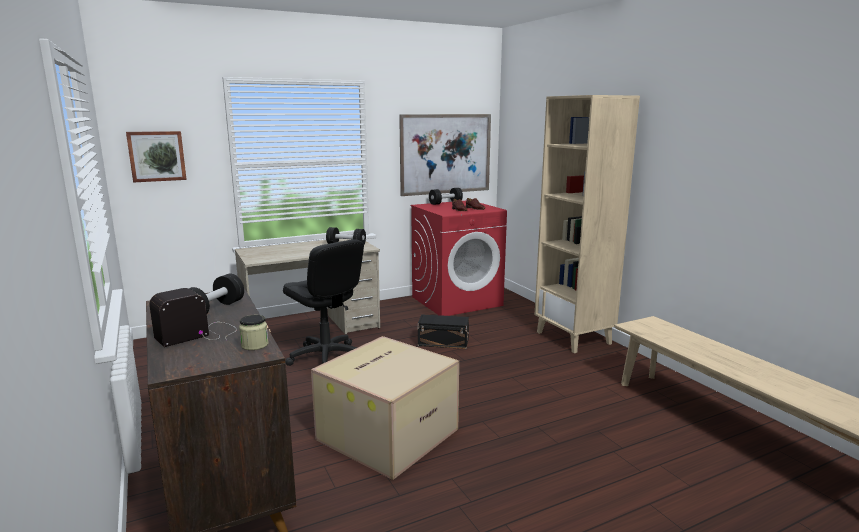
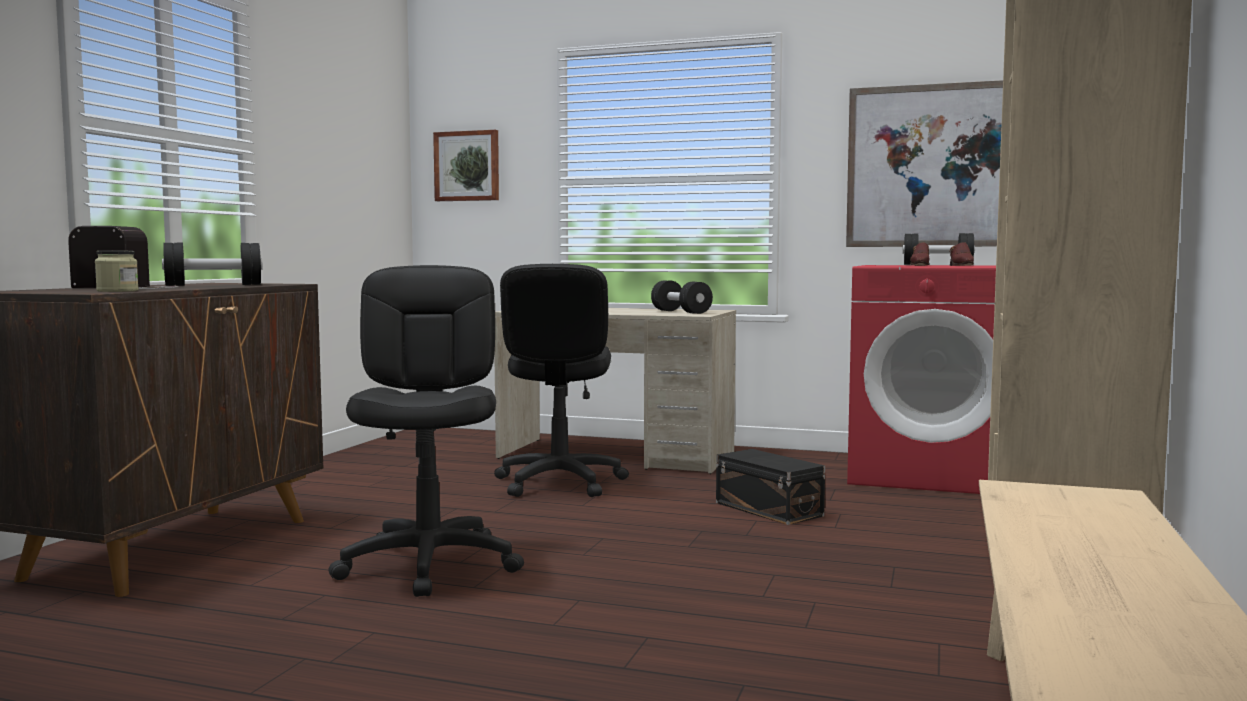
camera: 45 degrees right, 10 degrees down
cardboard box [311,336,459,480] -> black office chair [328,265,524,597]

